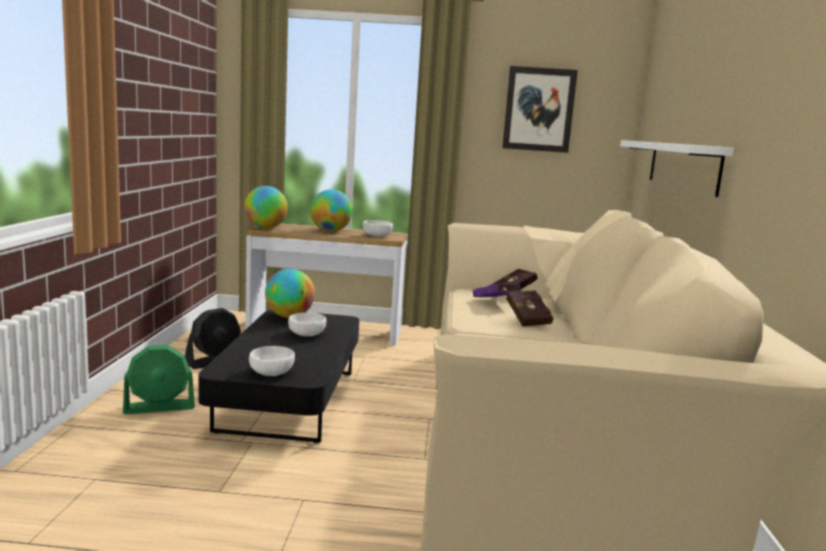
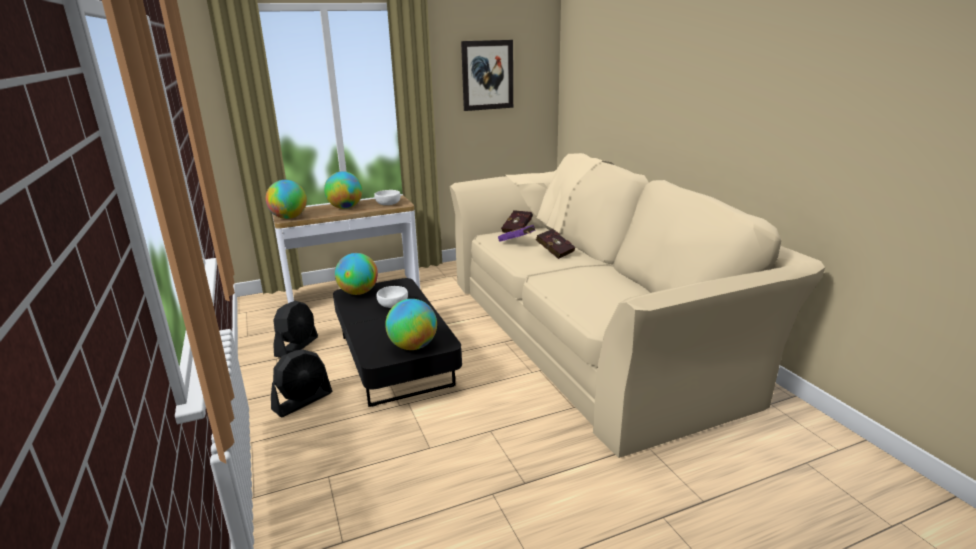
camera: 25 degrees left, 10 degrees up
green fan [123,345,195,414] -> black fan [271,349,332,417]
white bowl [249,346,295,376] -> globe [385,299,437,350]
white shelf [620,140,734,197] -> none

